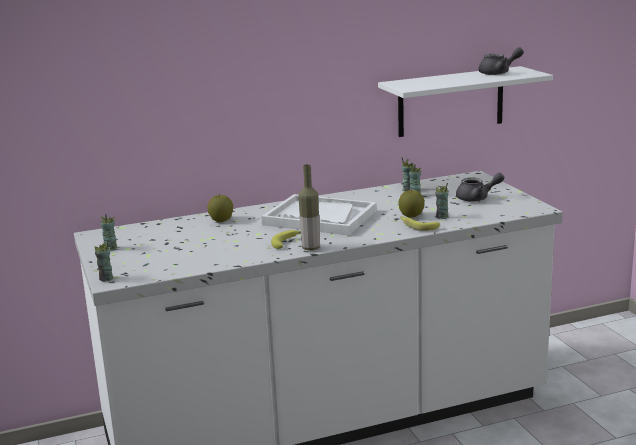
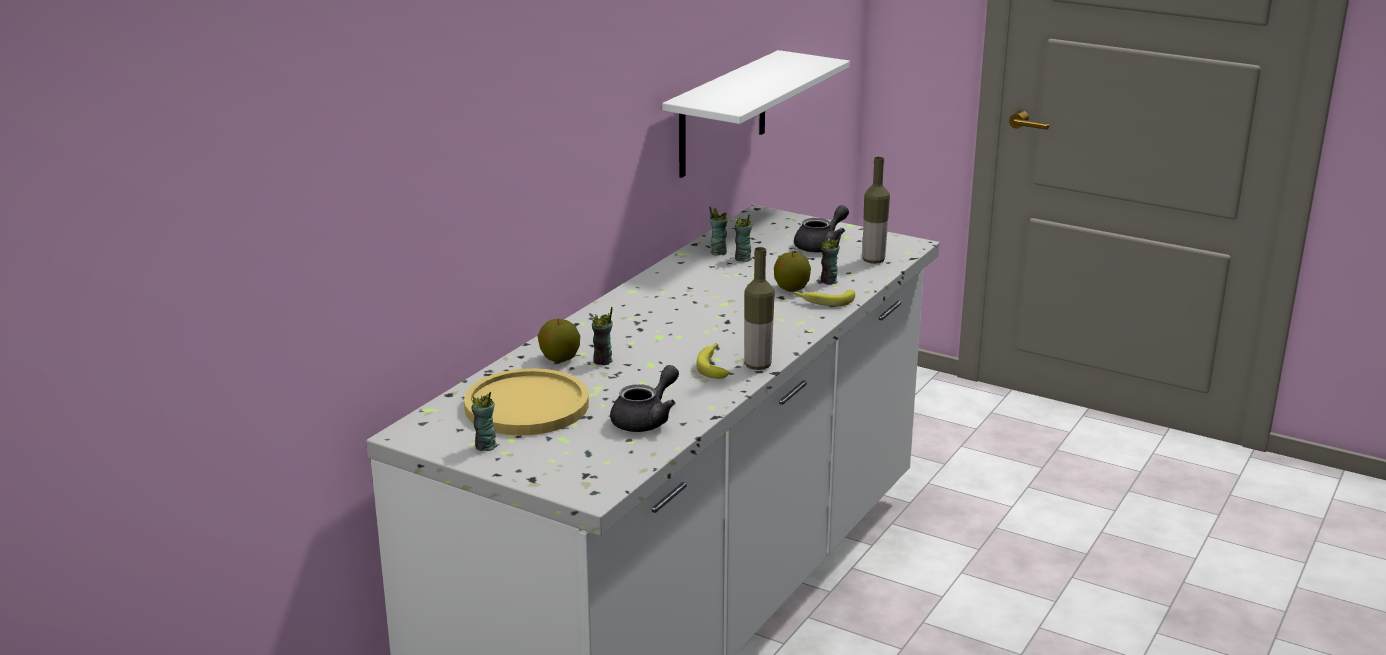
camera: 40 degrees left, 5 degrees up
cup [95,240,114,281] -> cup moved to [592,307,613,365]
white tray [261,194,377,235] -> none
grey teapot [478,47,524,75] -> grey teapot moved to [610,365,679,432]
none -> yellow plate [464,368,589,435]
none -> bottle [862,157,890,264]

